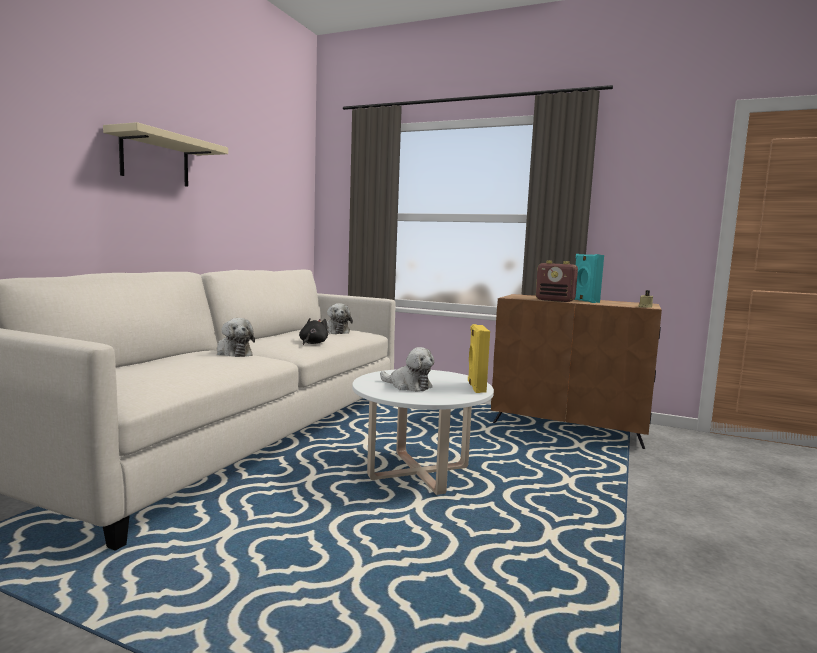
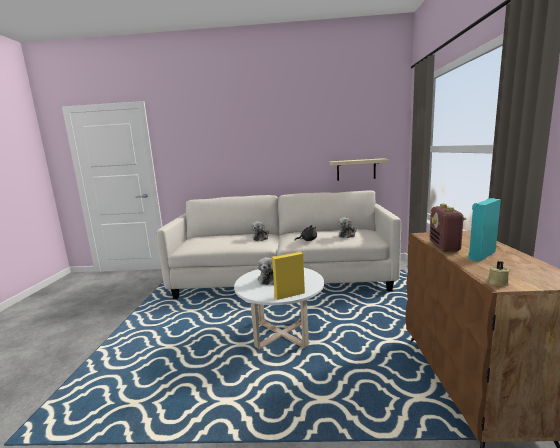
camera: 70 degrees right, 5 degrees up
beige shelf [103,122,228,187] -> beige shelf moved to [330,158,389,181]

